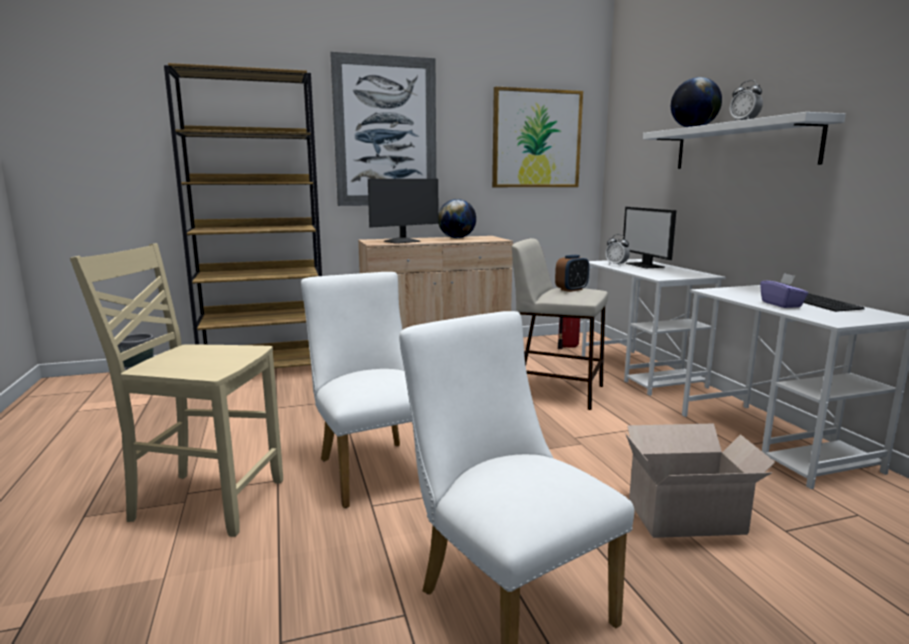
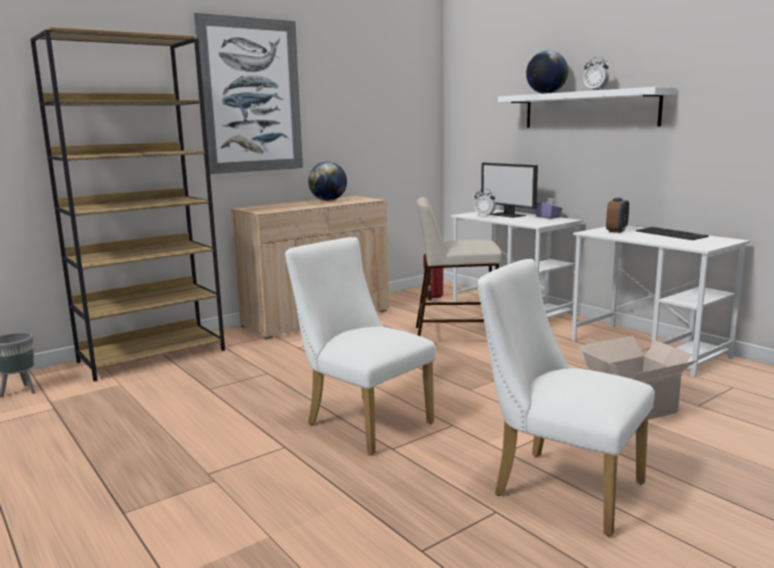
camera: 20 degrees left, 0 degrees up
beige chair [70,243,283,537] -> none
monitor [368,179,439,244] -> none
picture [492,87,583,187] -> none
alarm clock [555,255,589,292] -> alarm clock moved to [606,198,629,233]
purple tissue box [760,273,809,308] -> purple tissue box moved to [535,197,563,219]

